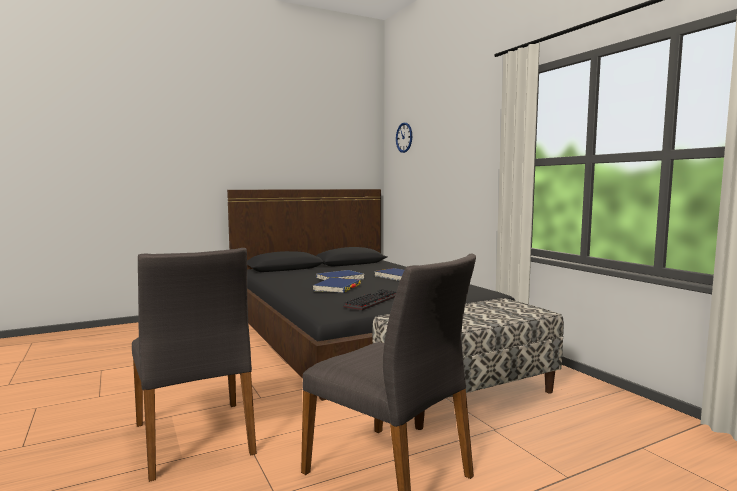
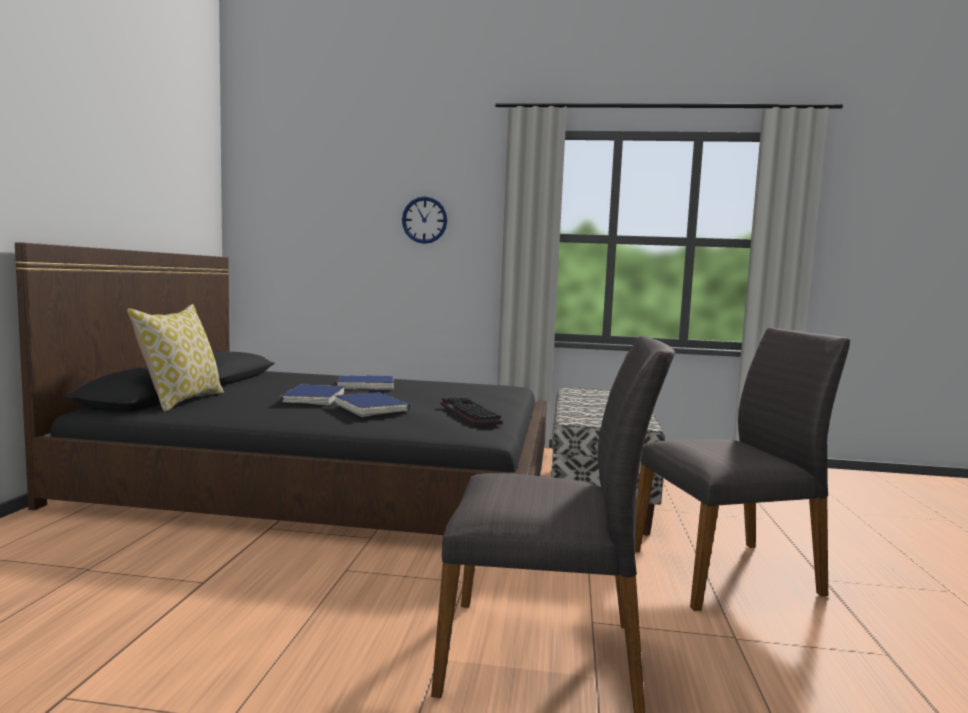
camera: 55 degrees left, 0 degrees up
wall clock [396,122,412,153] -> wall clock moved to [402,197,447,244]
none -> pillow [127,304,224,412]

